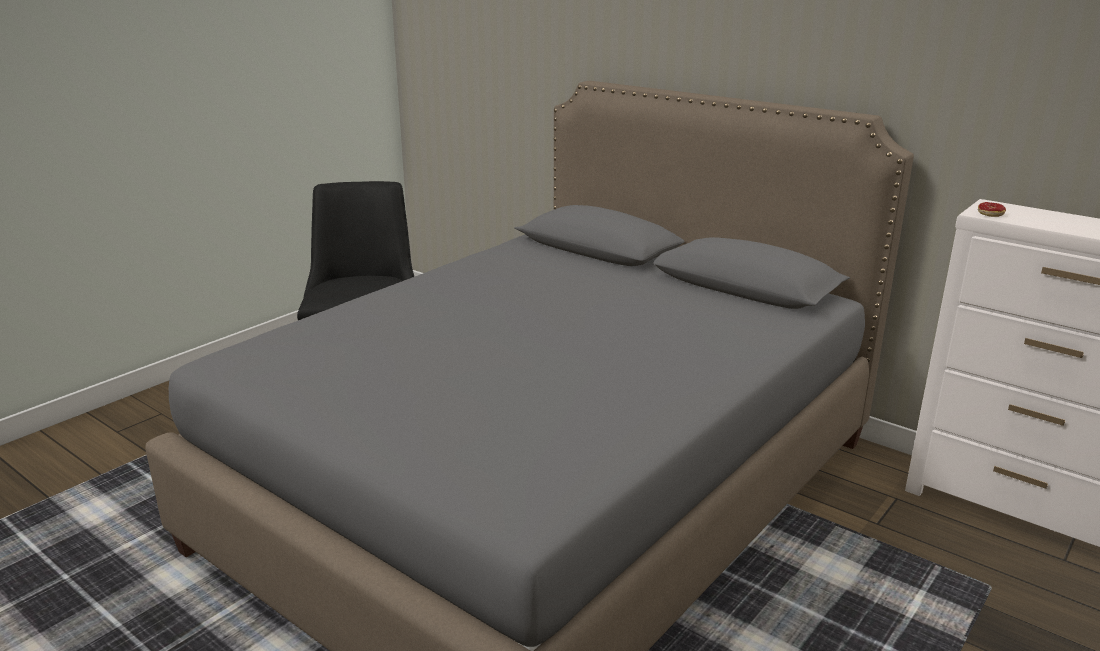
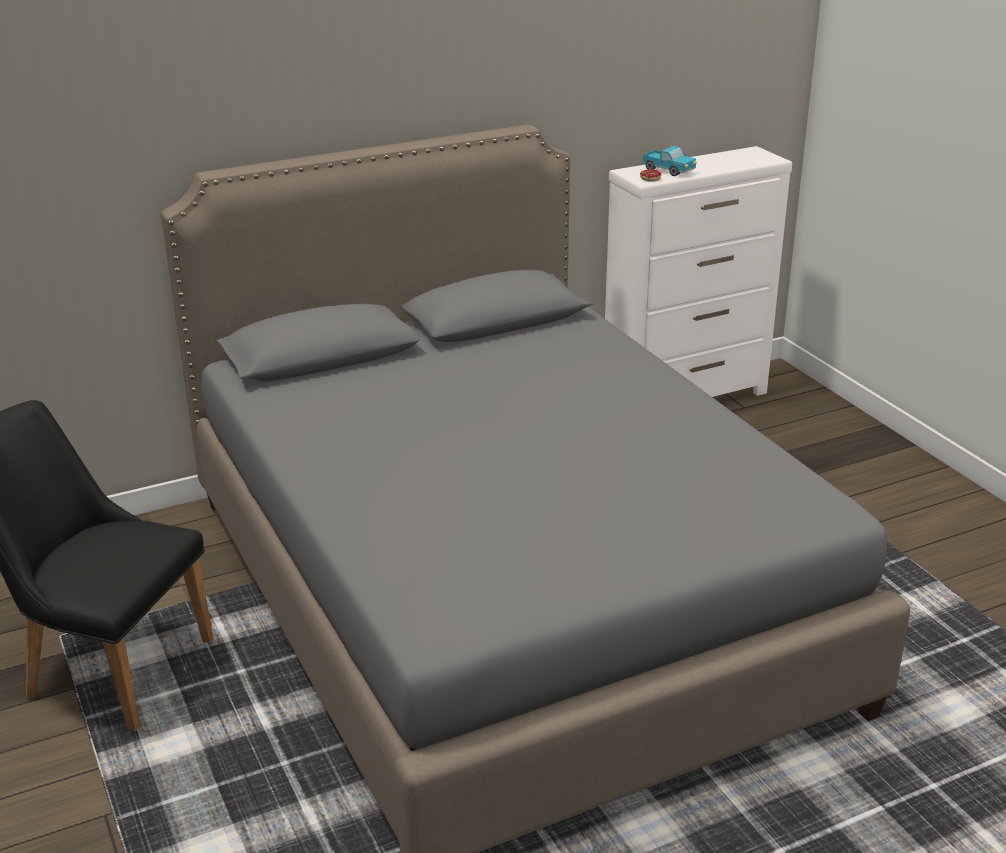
camera: 65 degrees left, 5 degrees up
none -> toy truck [642,146,697,176]

